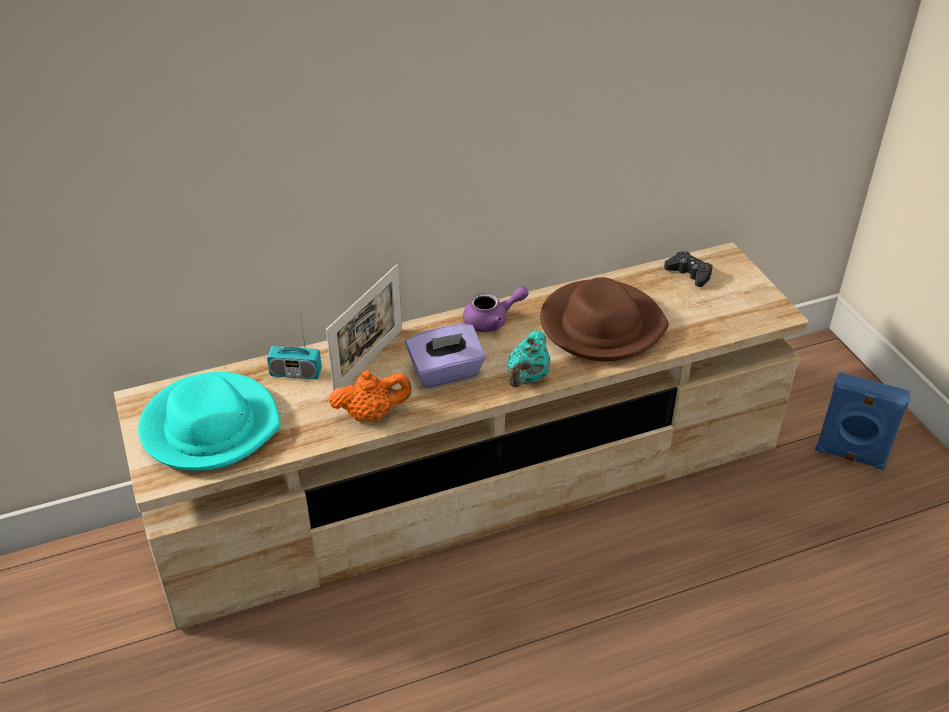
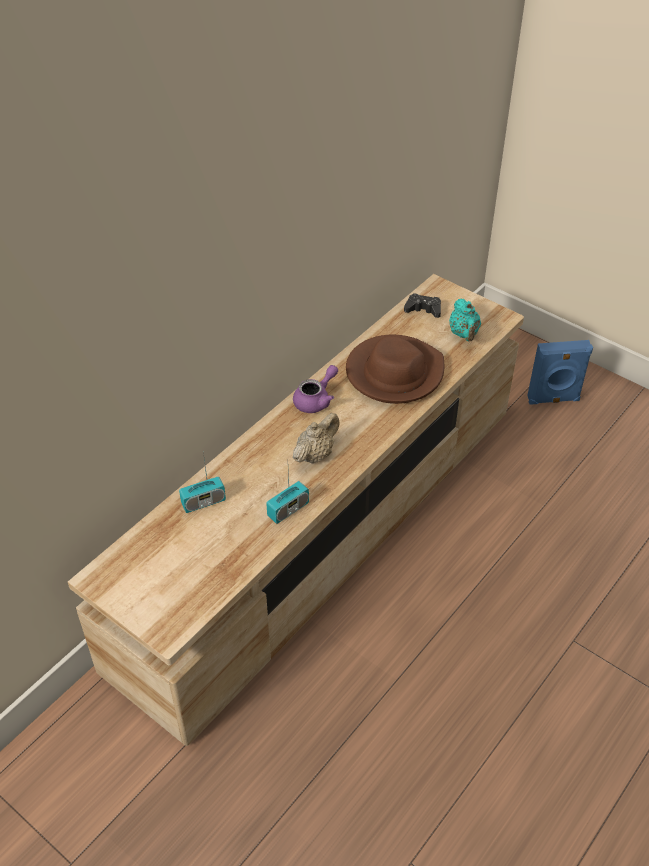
camera: 30 degrees left, 5 degrees up
turquoise hat [138,372,281,471] -> none
picture frame [326,264,402,390] -> none
orange teapot [328,370,412,421] -> radio [266,471,309,524]
purple tissue box [405,324,486,388] -> beige teapot [293,413,340,464]
turquoise teapot [507,330,550,387] -> turquoise teapot moved to [449,299,481,341]

